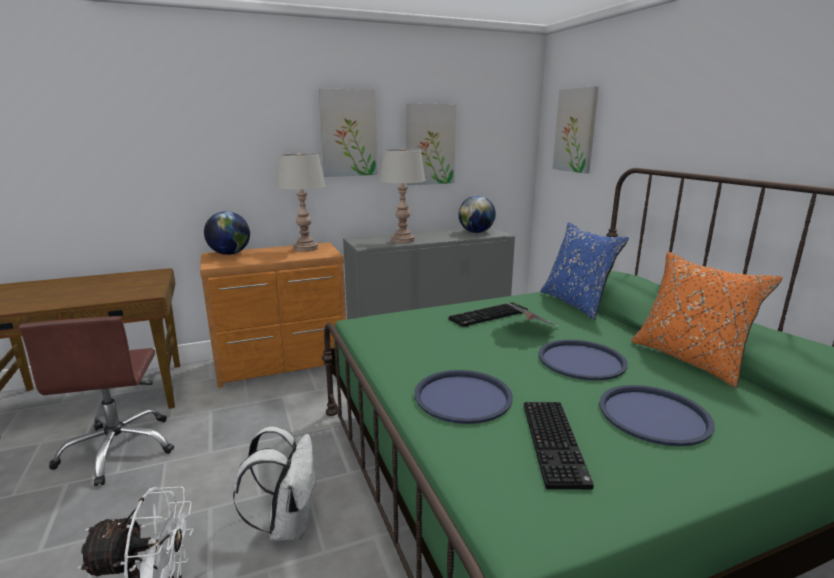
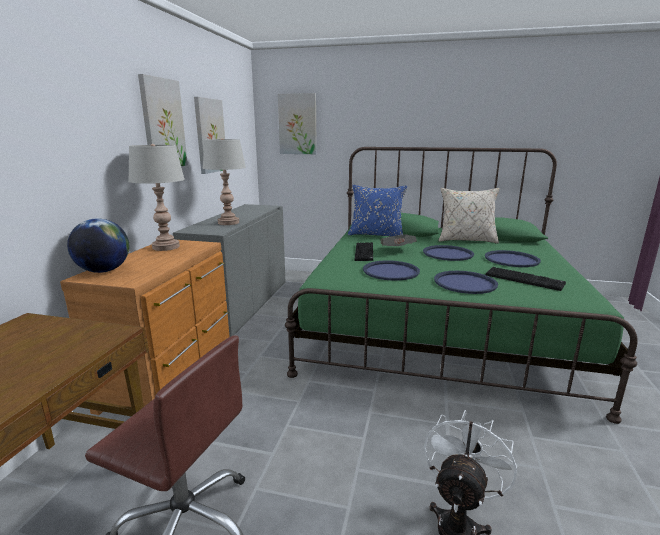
camera: 55 degrees left, 0 degrees up
white backpack [233,426,317,541] -> none
globe [458,196,496,233] -> none
orange pillow [631,252,783,388] -> beige pillow [439,188,500,244]
none -> blue tray [363,260,420,281]

